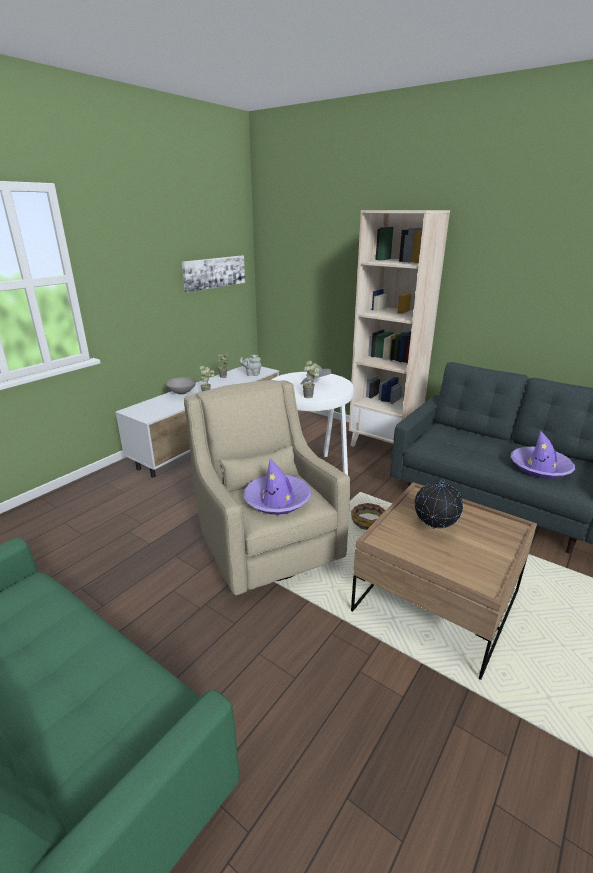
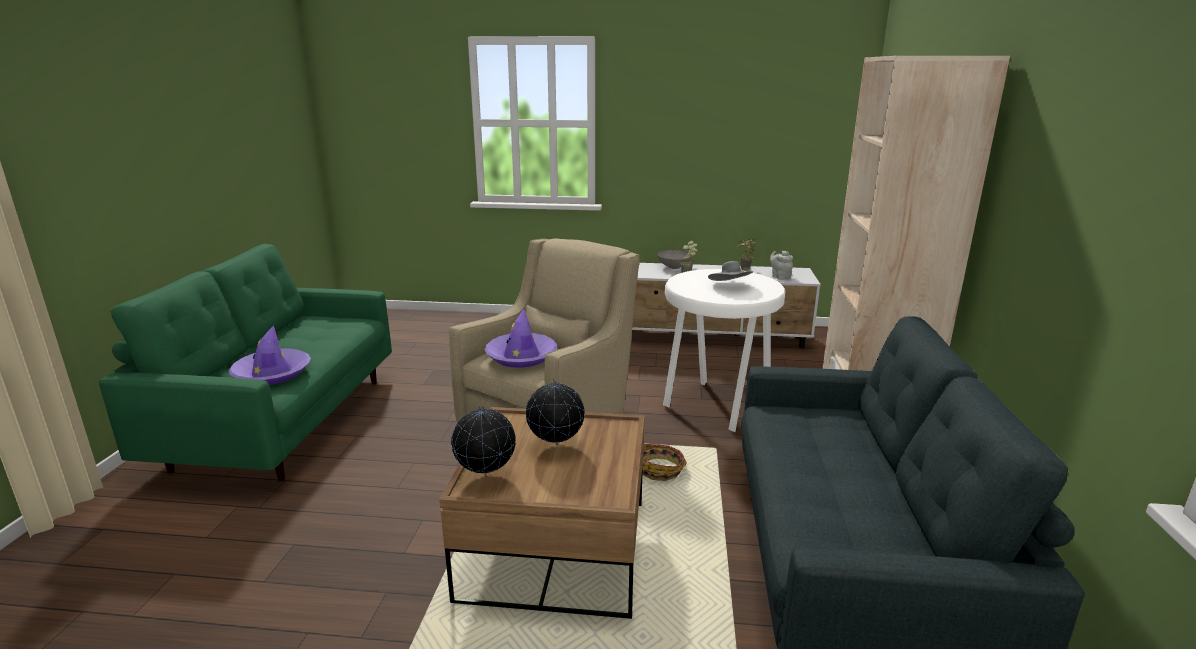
camera: 60 degrees right, 5 degrees down
picture [182,255,245,292] -> none
potted plant [302,360,319,398] -> none
purple hat [510,431,575,479] -> purple hat moved to [228,325,311,385]
none -> globe [451,405,516,477]

